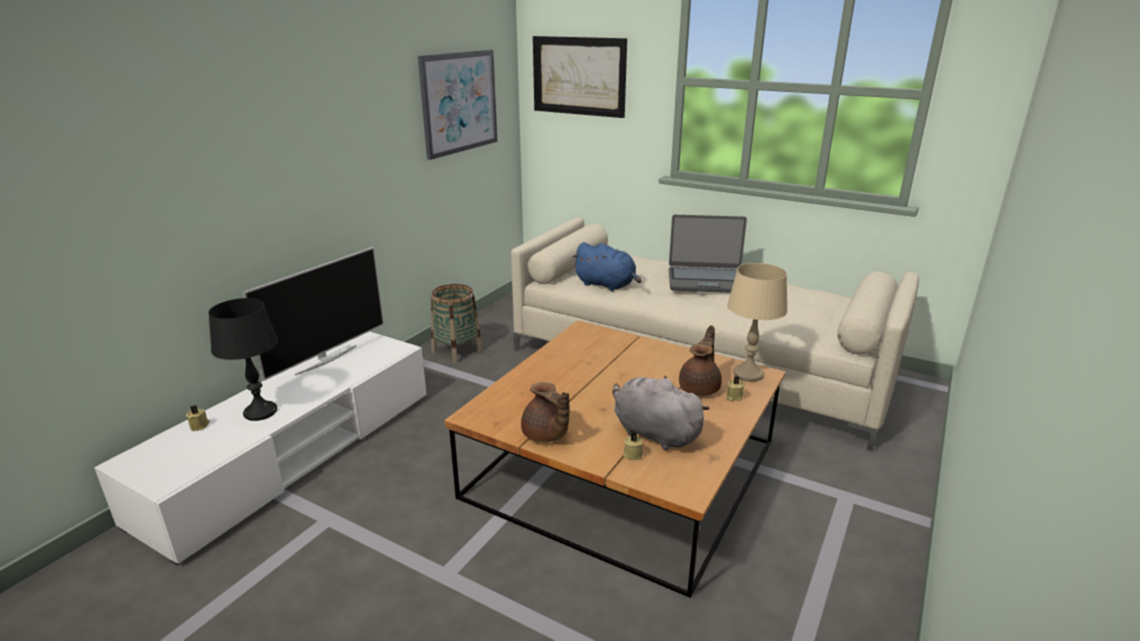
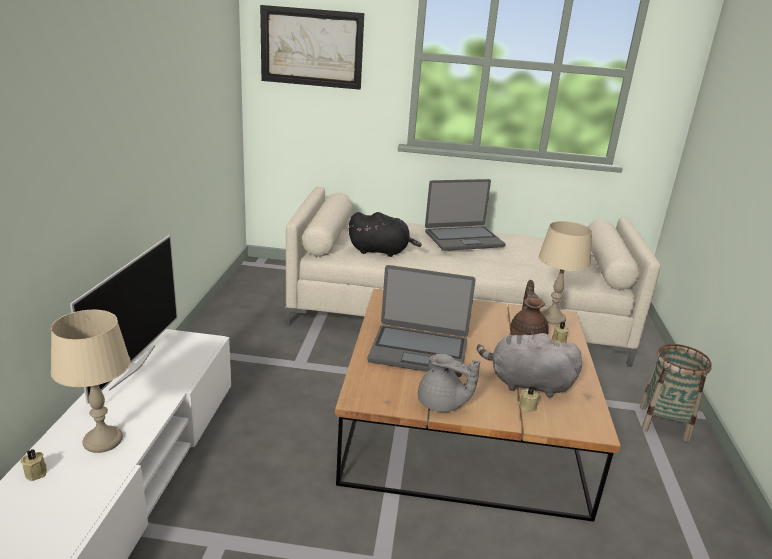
camera: 25 degrees left, 0 degrees up
black table lamp [208,298,278,421] -> beige table lamp [51,310,130,453]
picture [418,50,498,160] -> none
basket [431,284,482,363] -> basket moved to [640,344,712,442]
brown teapot [521,382,570,442] -> grey teapot [418,354,480,412]
blue plush toy [572,242,642,291] -> black plush toy [349,212,422,257]
none -> laptop [367,265,476,377]

